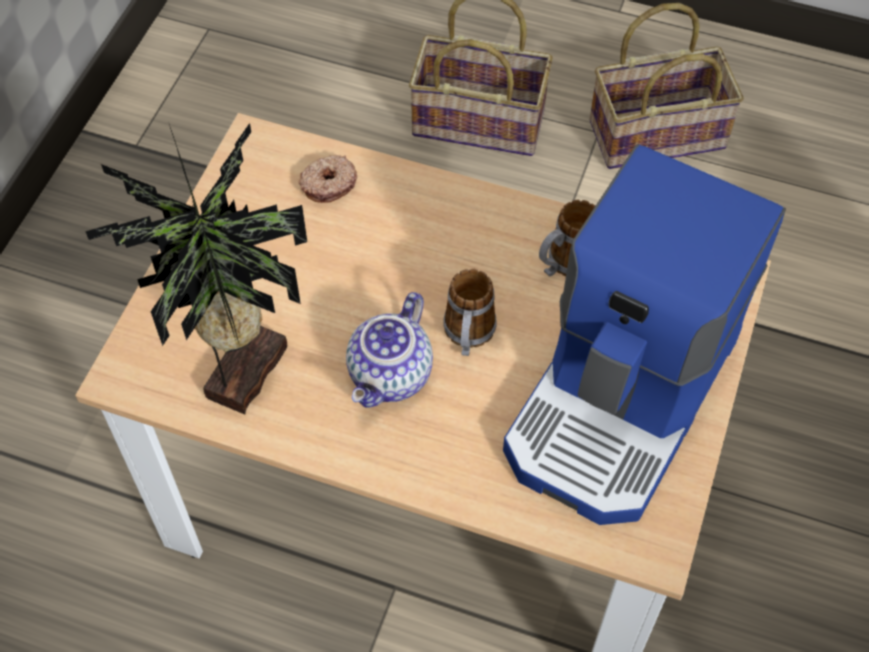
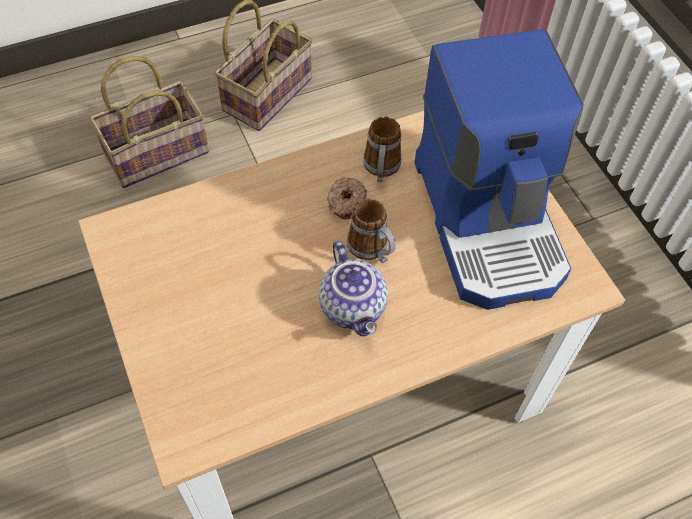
camera: 45 degrees left, 0 degrees up
potted plant [85,123,307,414] -> none
donut [298,154,357,203] -> donut moved to [327,177,367,219]

